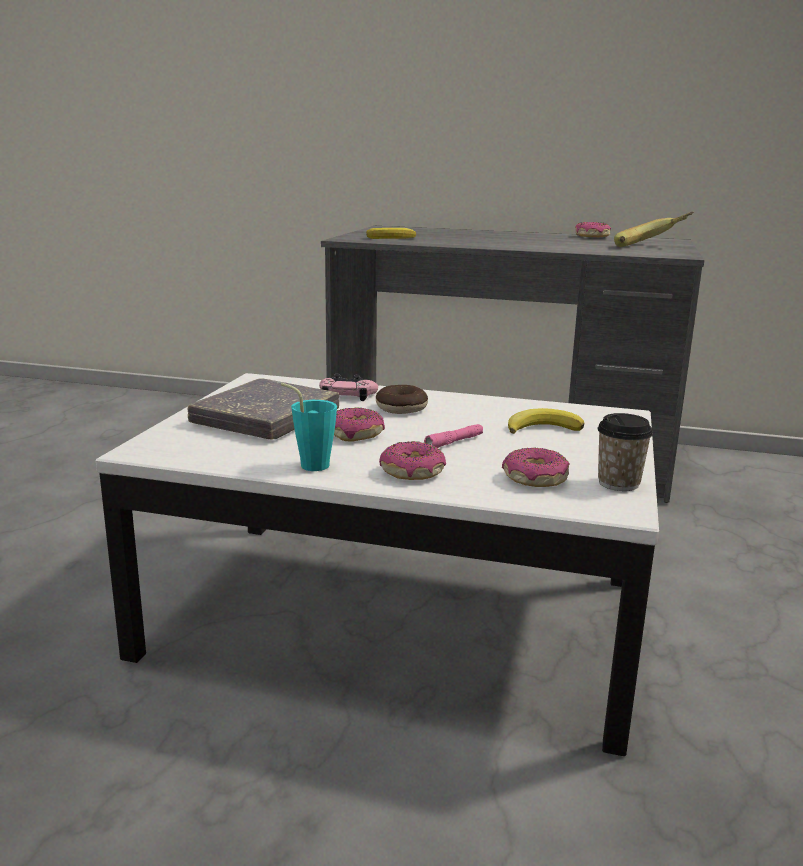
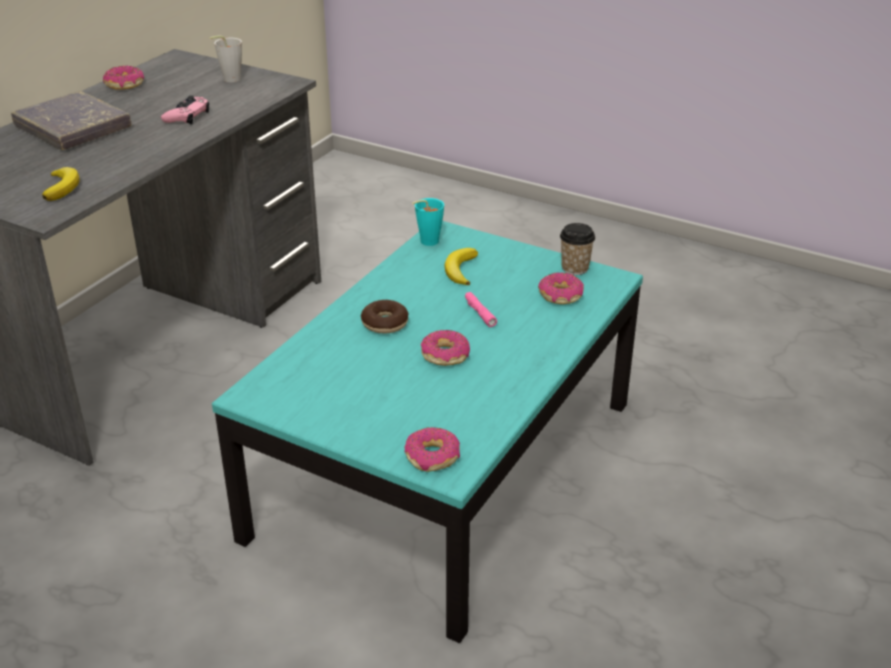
camera: 75 degrees left, 15 degrees up
white coffee table [96,373,659,756] -> turquoise coffee table [212,221,643,643]
grey book [188,378,339,439] -> grey book moved to [11,91,131,150]
turquoise cup [281,383,337,471] -> turquoise cup moved to [412,198,444,246]
pink game controller [319,373,378,401] -> pink game controller moved to [161,95,209,124]
donut [379,441,446,480] -> donut moved to [404,427,460,472]
banana [614,212,694,247] -> grey cup [209,36,242,82]

